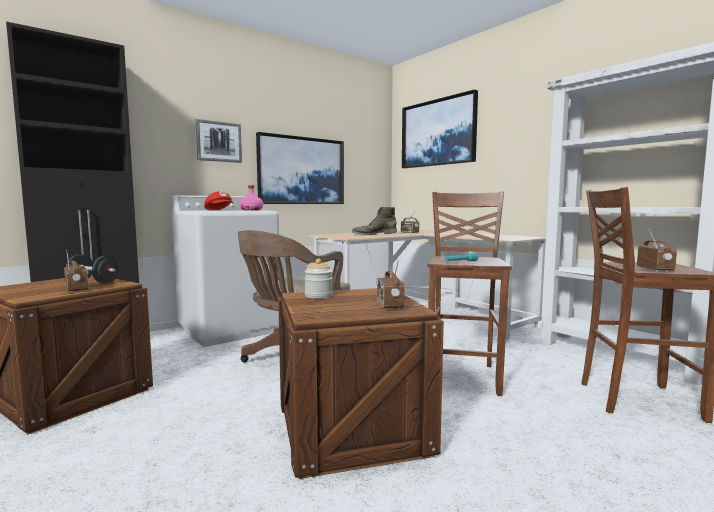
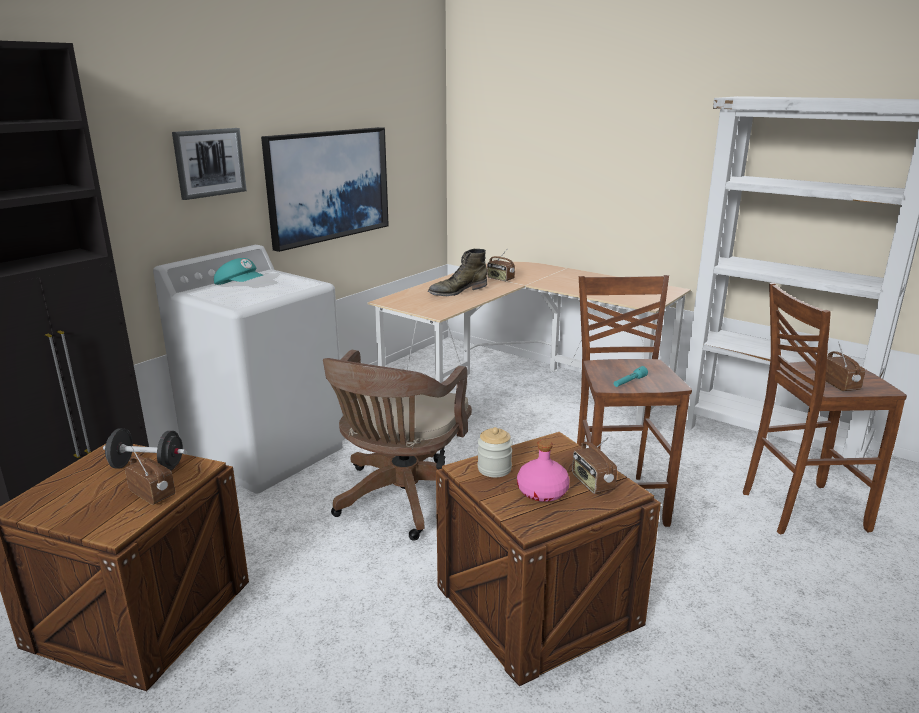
camera: 15 degrees left, 15 degrees up
red cap [204,191,233,210] -> turquoise cap [214,258,264,285]
pink bottle [240,185,263,210] -> pink bottle moved to [517,440,570,502]
picture [402,89,478,168] -> none

